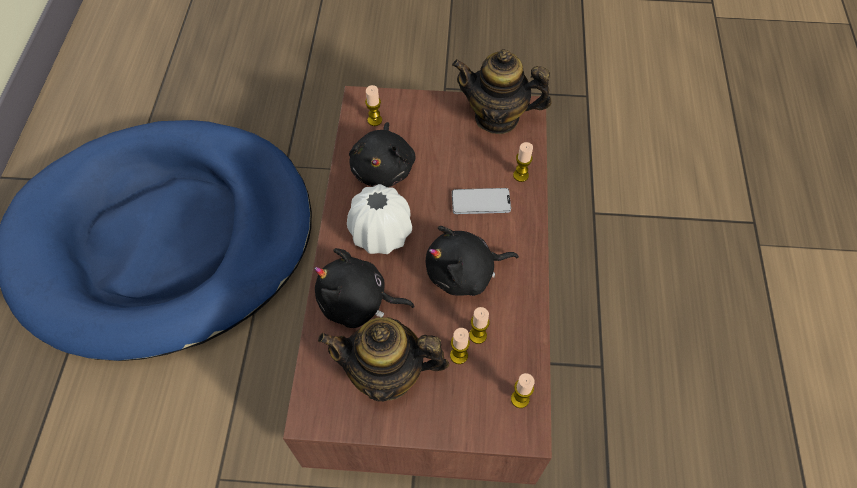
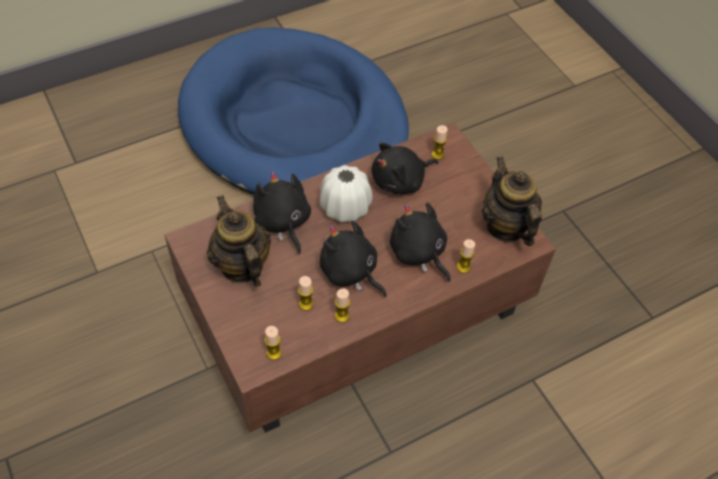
camera: 55 degrees right, 5 degrees down
candle [450,328,470,364] -> candle moved to [335,288,350,323]
phone [452,188,511,214] -> black plush toy [390,202,450,282]

